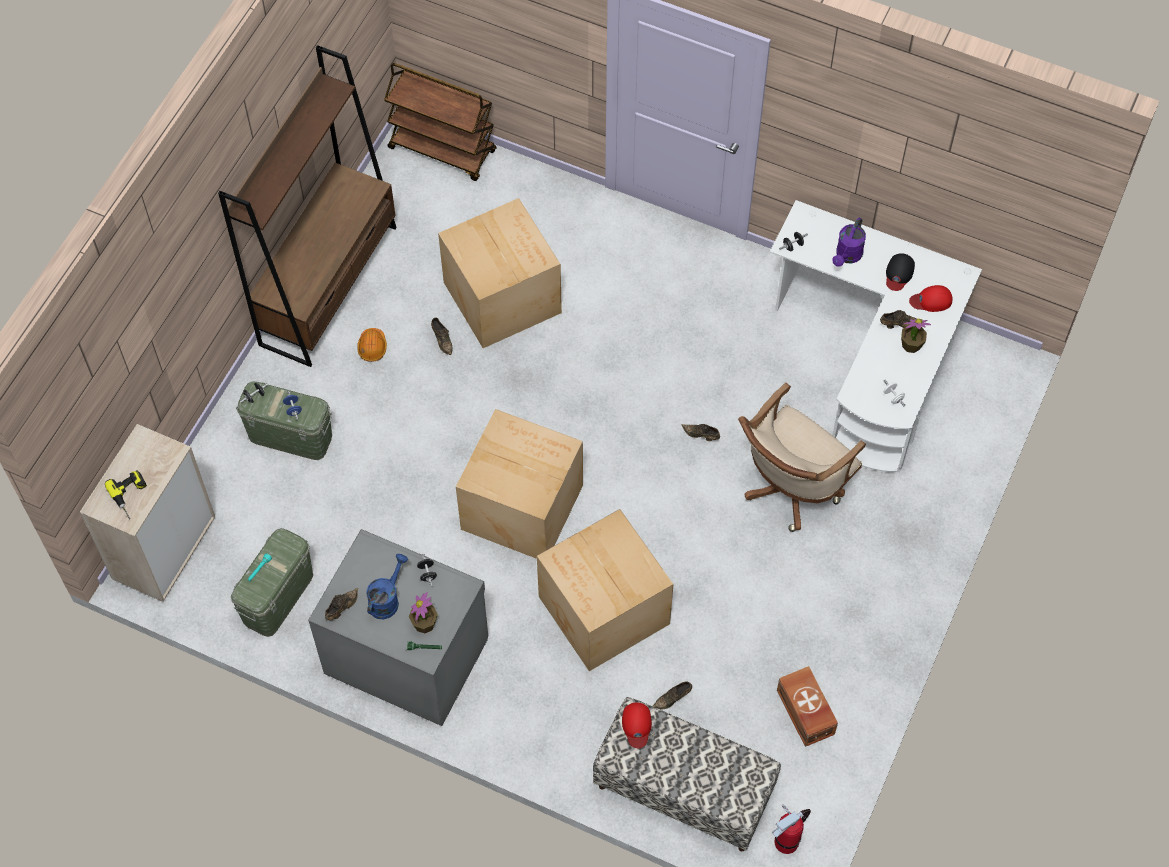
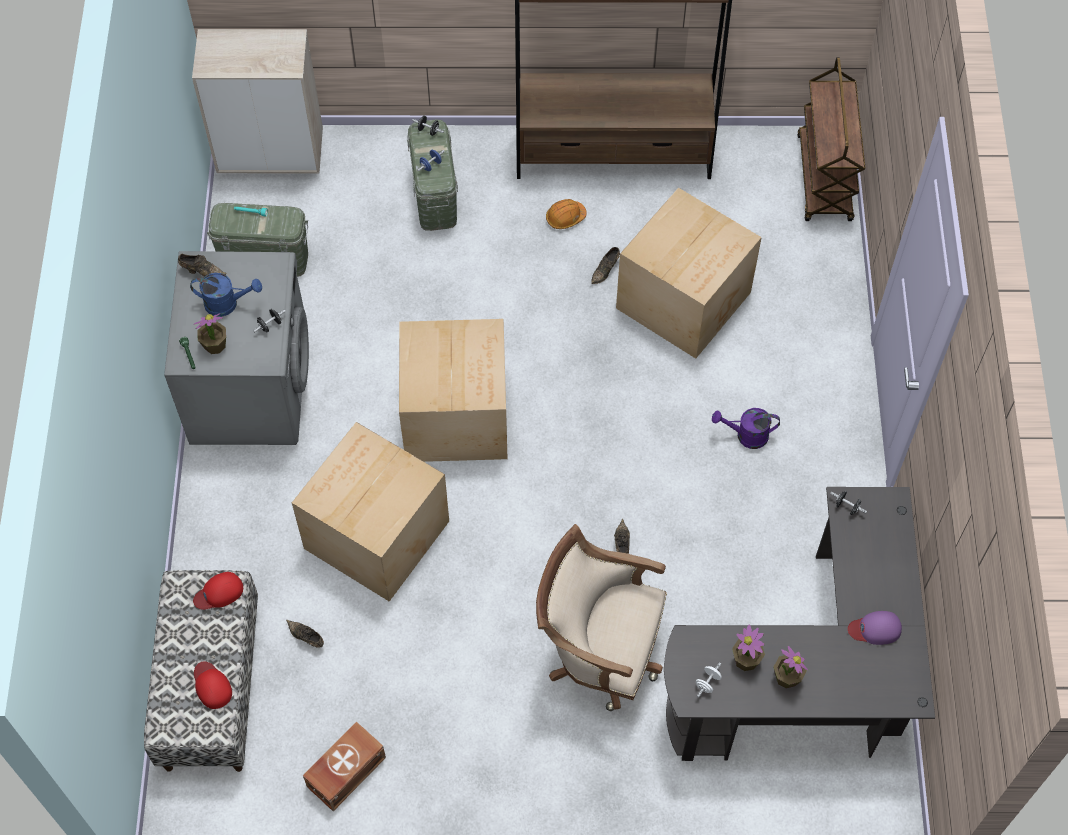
camera: 65 degrees right, 0 degrees up
power drill [105,471,147,519] -> none
white desk [770,200,982,472] -> black desk [664,487,935,761]
fire extinguisher [772,804,811,854] -> none
purple watering can [832,217,866,267] -> purple watering can moved to [712,408,780,449]
brown shoe [880,310,922,329] -> none
black cap [886,253,915,291] -> purple cap [848,611,902,645]
red cap [909,285,952,312] -> red cap moved to [194,662,232,709]
none -> potted plant [732,624,765,671]

